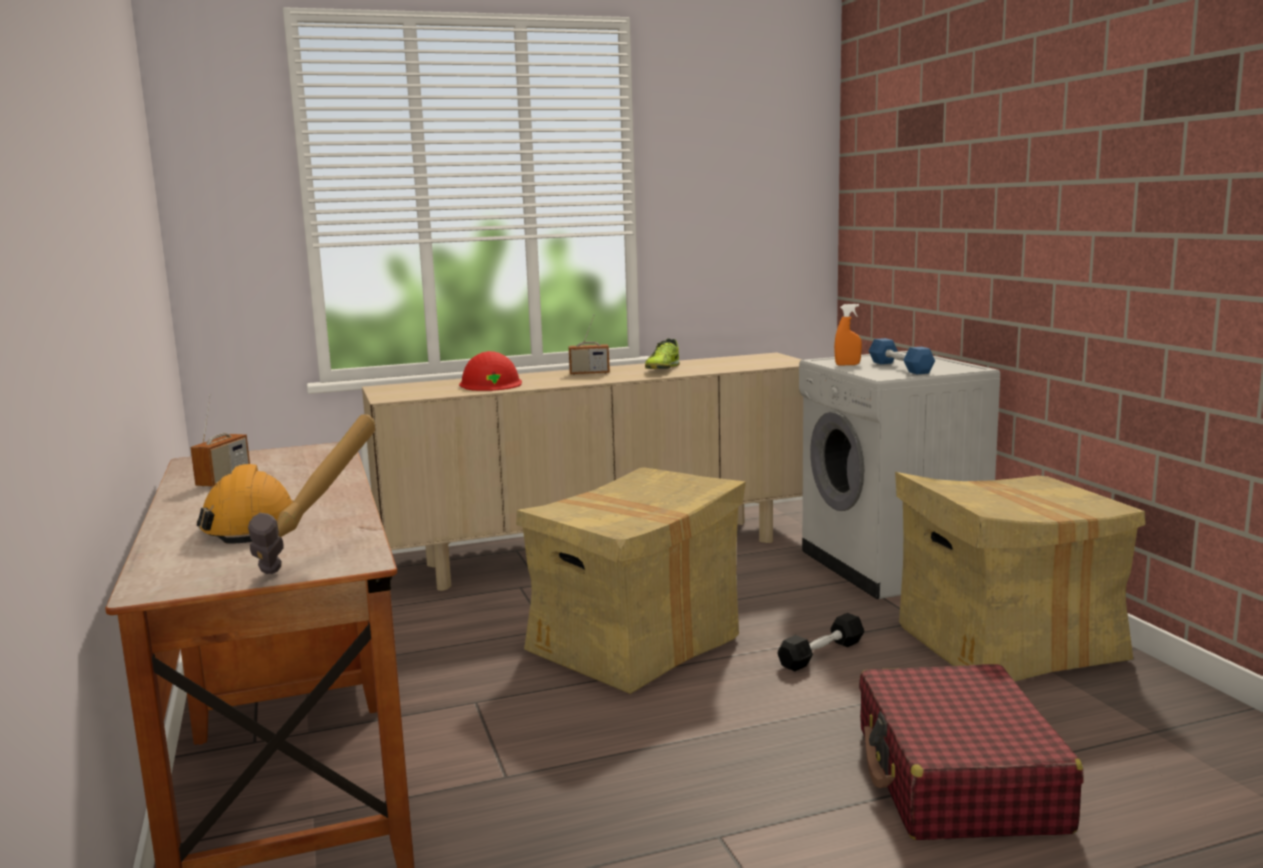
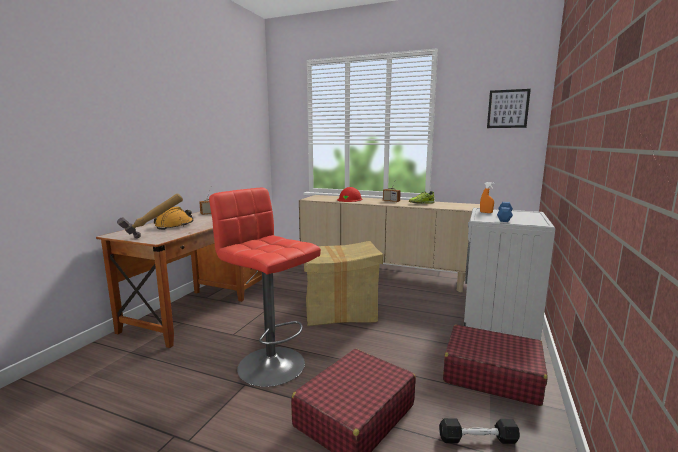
camera: 40 degrees right, 0 degrees up
black dumbbell [778,613,865,671] -> black dumbbell moved to [439,418,520,444]
cardboard box [895,472,1146,681] -> red suitcase [443,325,548,406]
none -> red stool [209,188,321,387]
none -> picture [487,89,531,128]

